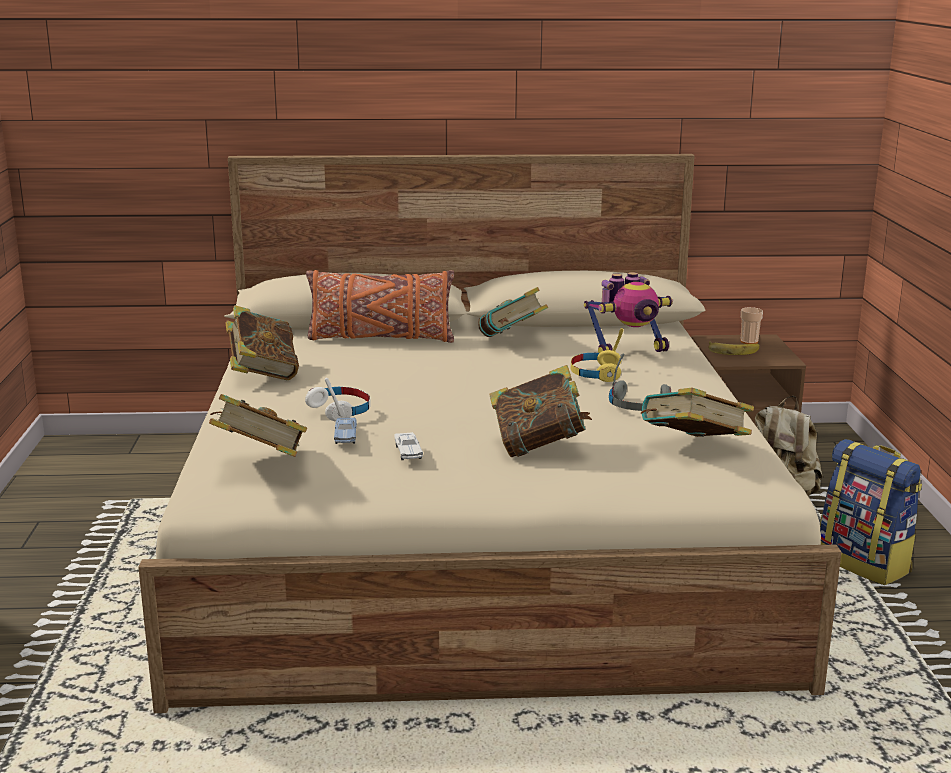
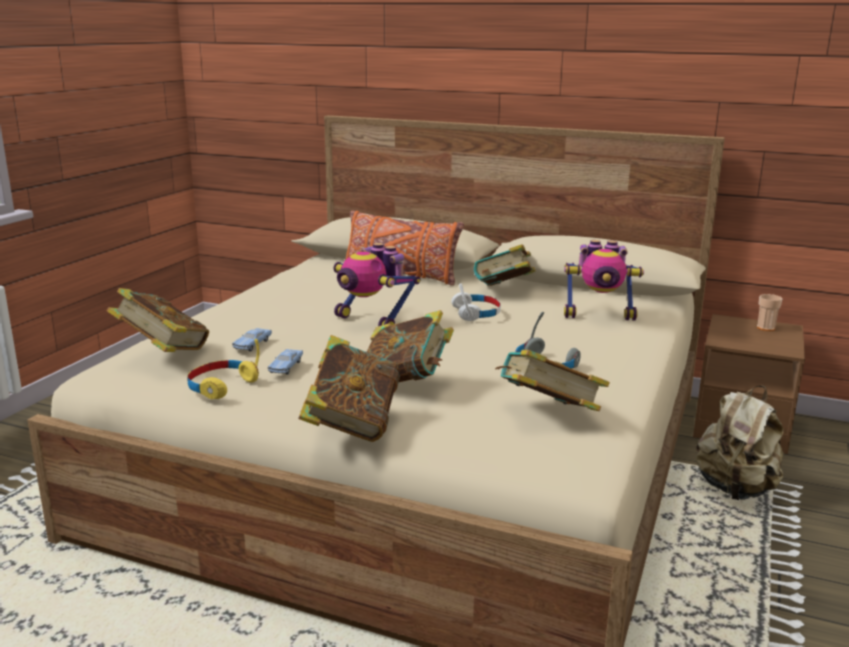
camera: 25 degrees right, 0 degrees up
book [226,305,299,380] -> book moved to [298,335,399,442]
white headphones [305,378,370,422] -> white headphones moved to [451,283,501,321]
white toy car [395,432,423,460] -> blue toy car [268,349,303,375]
yellow headphones [571,328,624,382] -> yellow headphones moved to [187,339,259,399]
banana [708,341,760,355] -> none
backpack [820,439,922,585] -> none
none -> toy robot [334,243,420,326]

